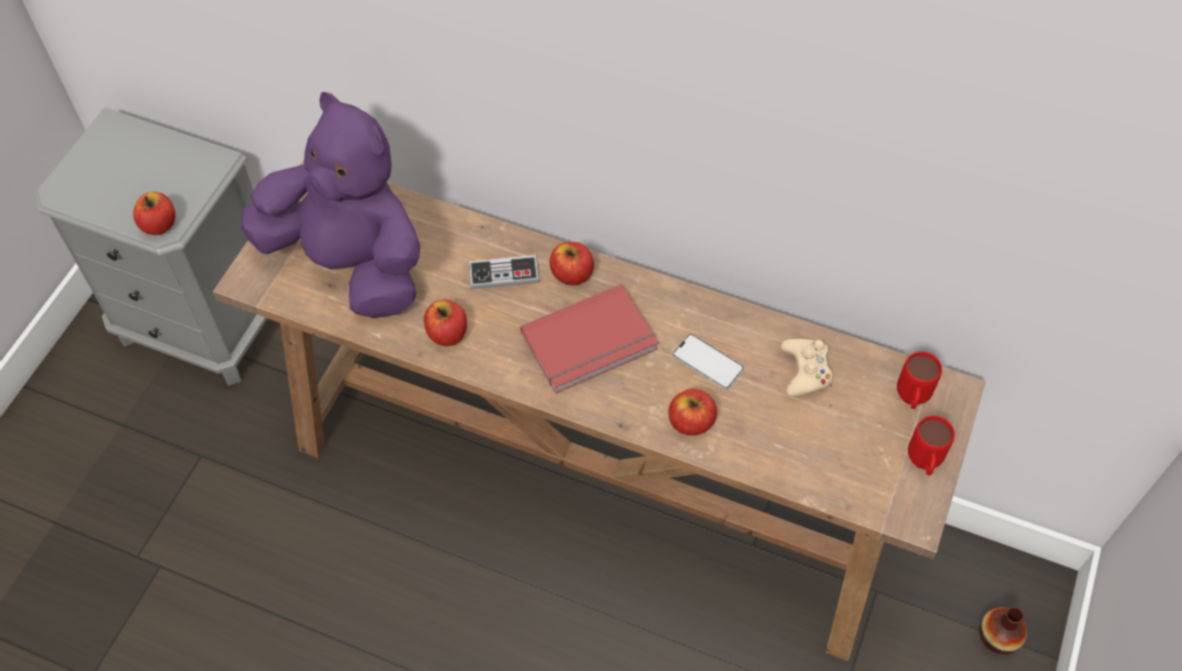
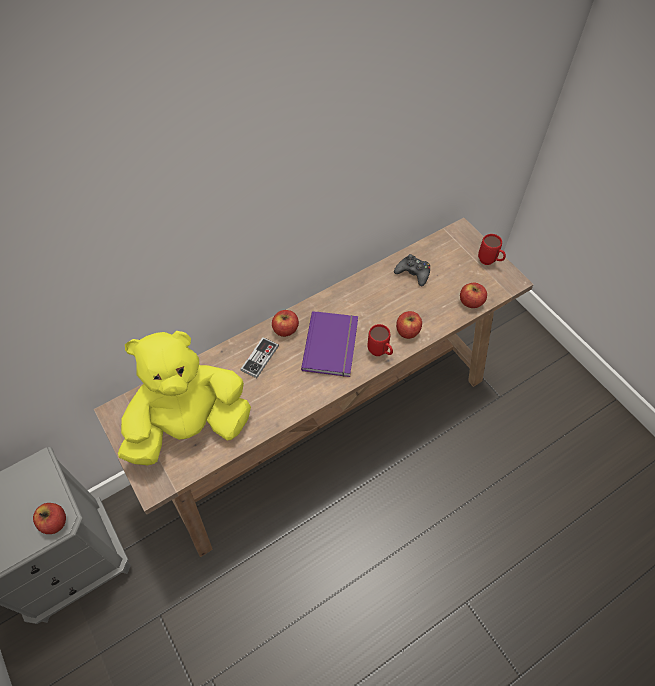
camera: 55 degrees left, 0 degrees up
purple plush toy [241,92,420,318] -> yellow plush toy [118,331,251,465]
apple [424,299,467,346] -> apple moved to [460,283,487,308]
red book [520,284,659,393] -> purple book [301,311,358,377]
phone [673,334,744,389] -> none
beige game controller [781,339,832,397] -> black game controller [394,254,430,286]
red mug [897,351,942,409] -> red mug moved to [367,324,393,356]
vase [979,607,1027,654] -> none

